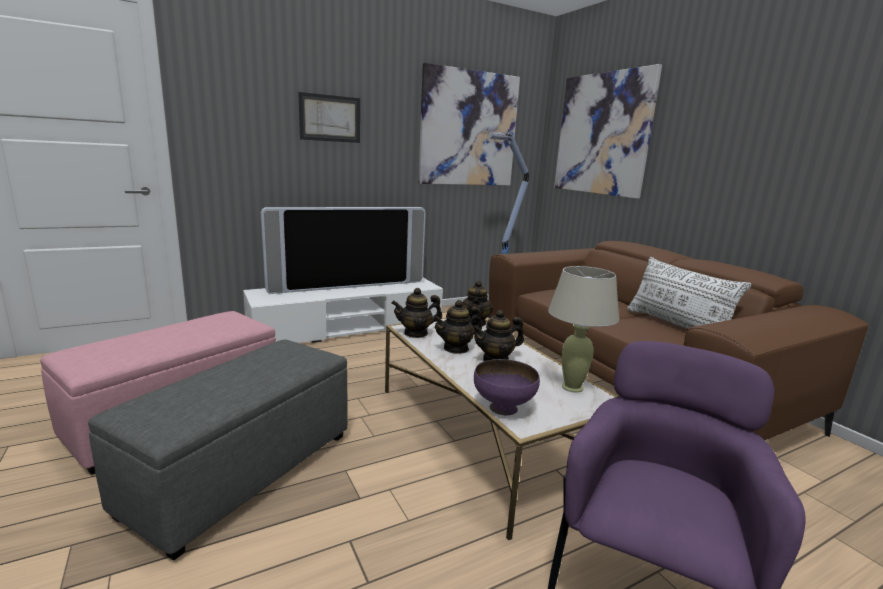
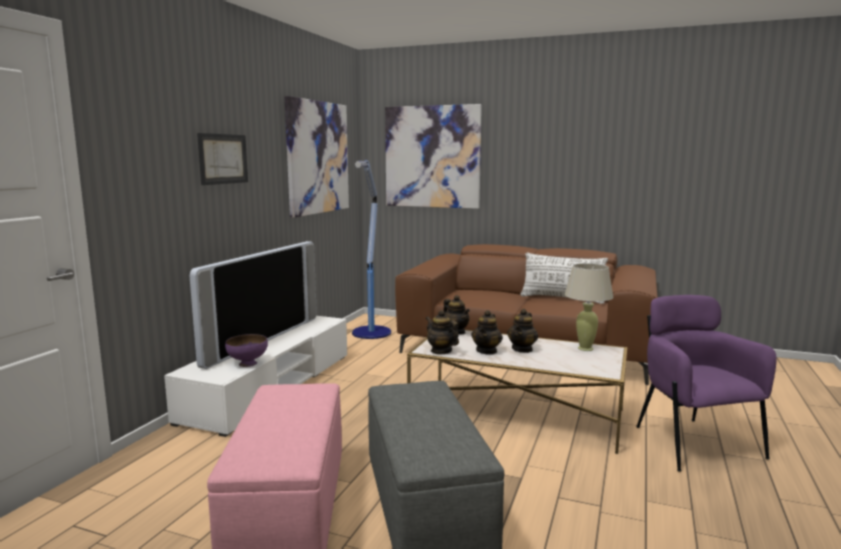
camera: 40 degrees left, 5 degrees down
teapot [391,288,442,338] -> teapot turned 105 degrees clockwise [426,310,459,354]
purple bowl [474,359,540,415] -> purple bowl moved to [225,334,268,367]

